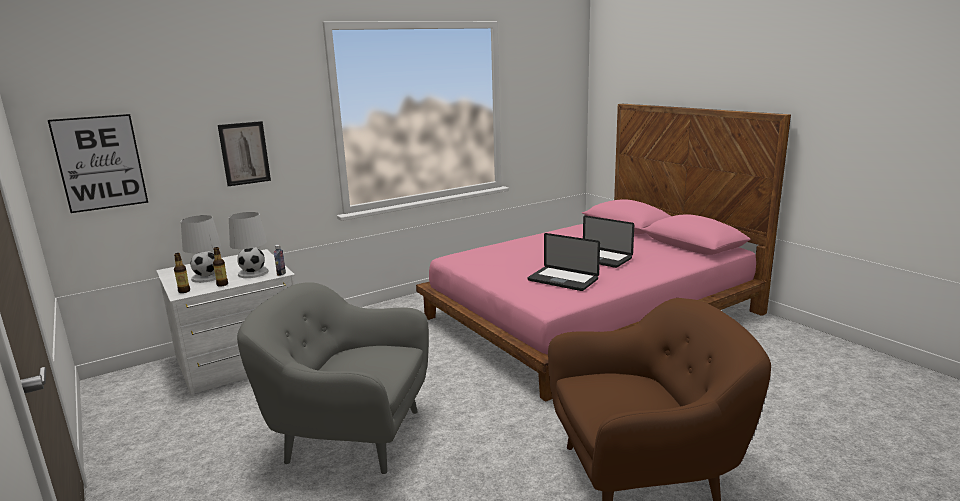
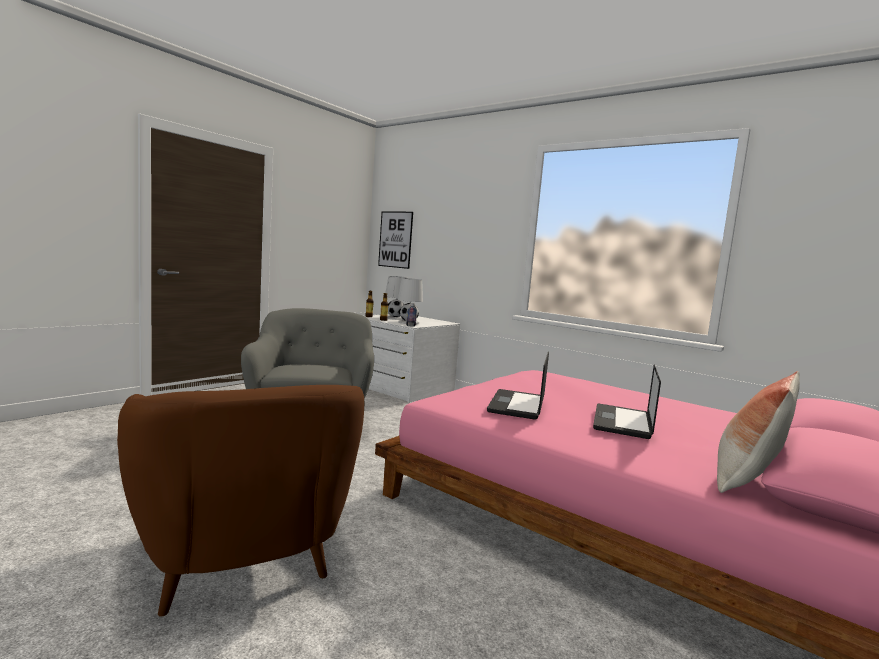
camera: 70 degrees right, 10 degrees down
picture [218,121,271,186] -> none
none -> pillow [717,371,800,493]

